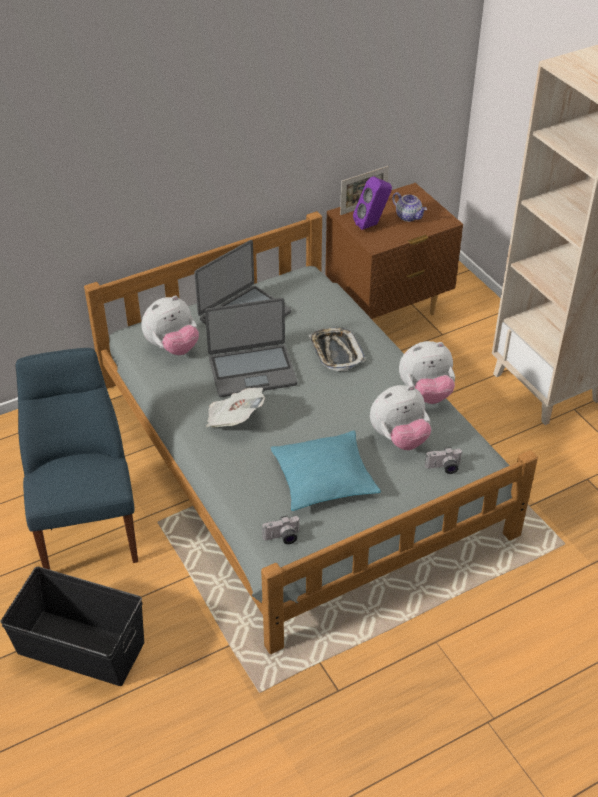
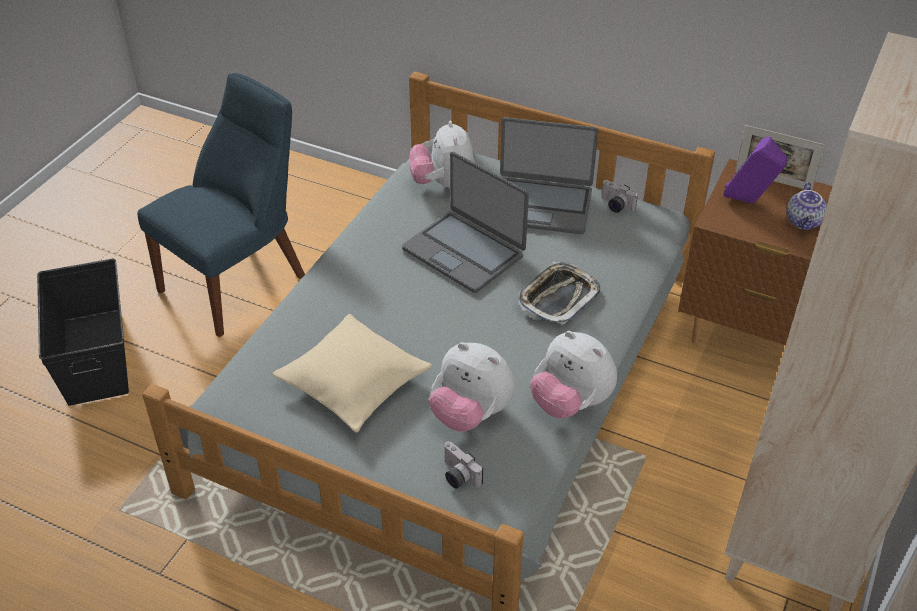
camera: 55 degrees right, 0 degrees up
plush toy [141,295,199,355] -> plush toy turned 60 degrees clockwise [409,120,475,190]
newspaper [206,388,265,428] -> none
camera [262,516,300,544] -> camera moved to [601,180,638,213]
turquoise pillow [271,430,381,511] -> beige pillow [272,314,432,433]

